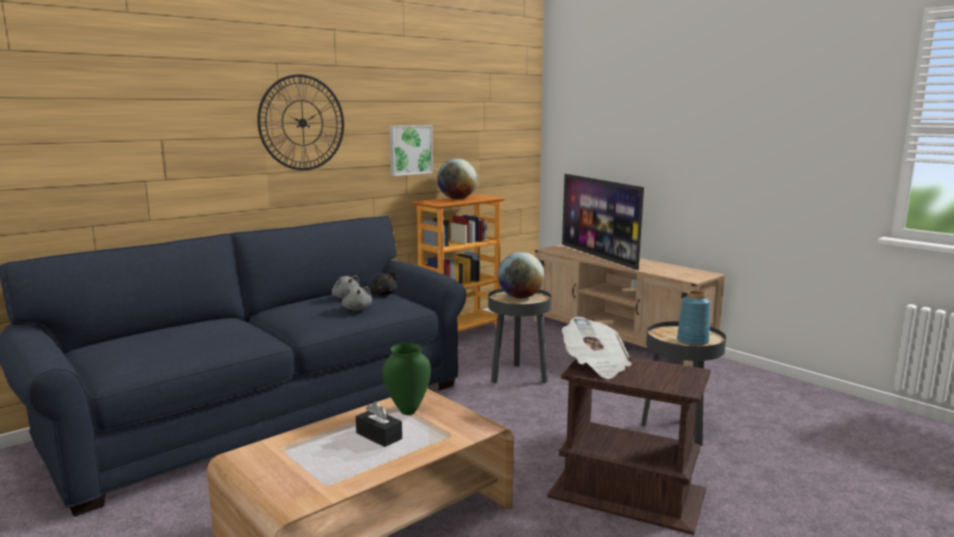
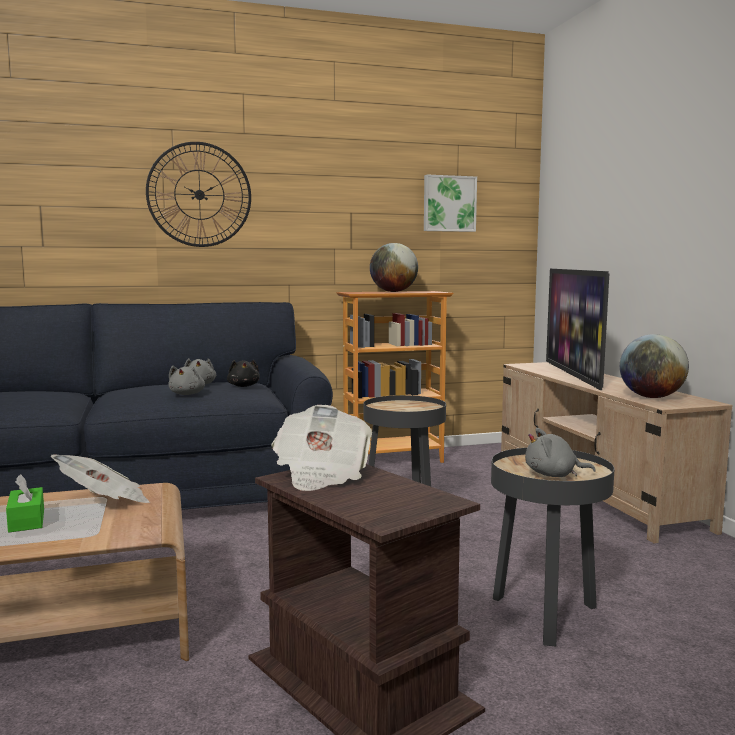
camera: 25 degrees right, 5 degrees down
black tissue box [356,402,402,447] -> green tissue box [6,474,44,532]
green vase [383,343,431,415] -> newspaper [51,455,150,503]
picture [389,125,433,176] -> picture moved to [424,175,477,232]
globe [498,252,544,298] -> globe moved to [620,334,689,398]
blue vase [677,290,710,346] -> grey plush toy [525,428,596,477]

